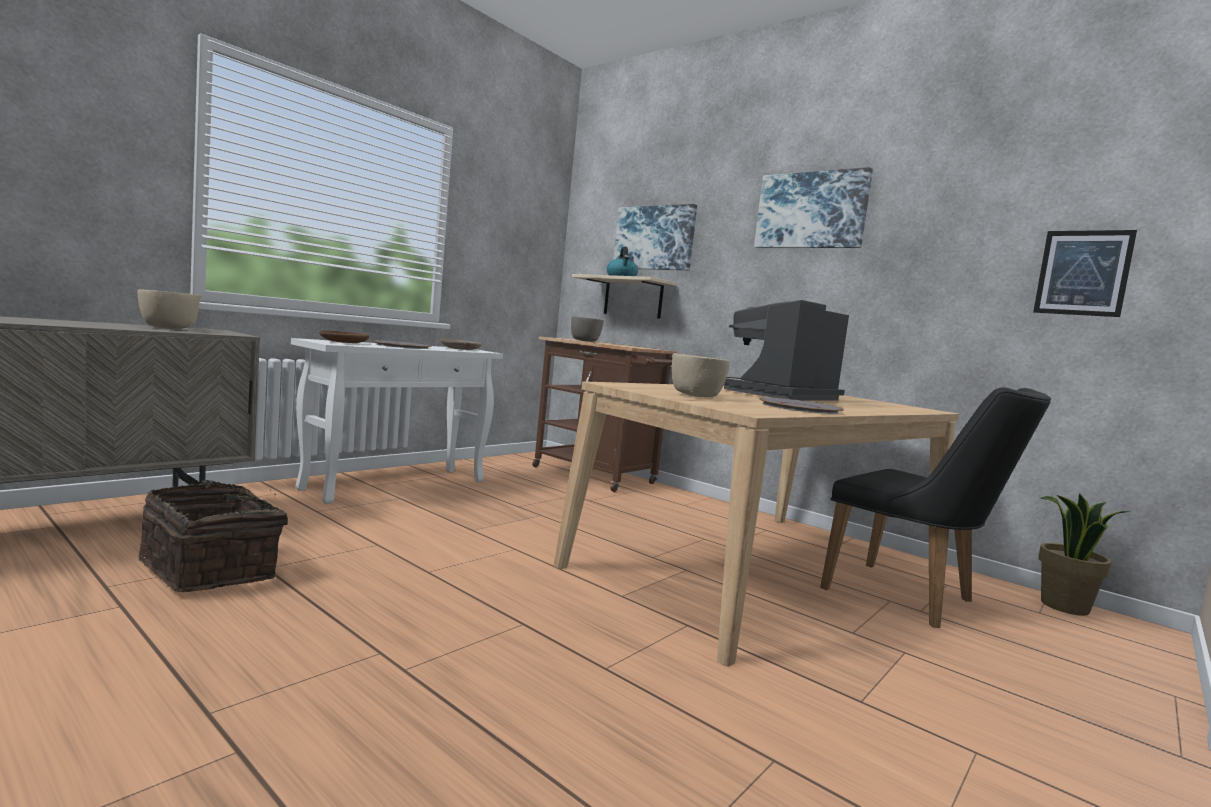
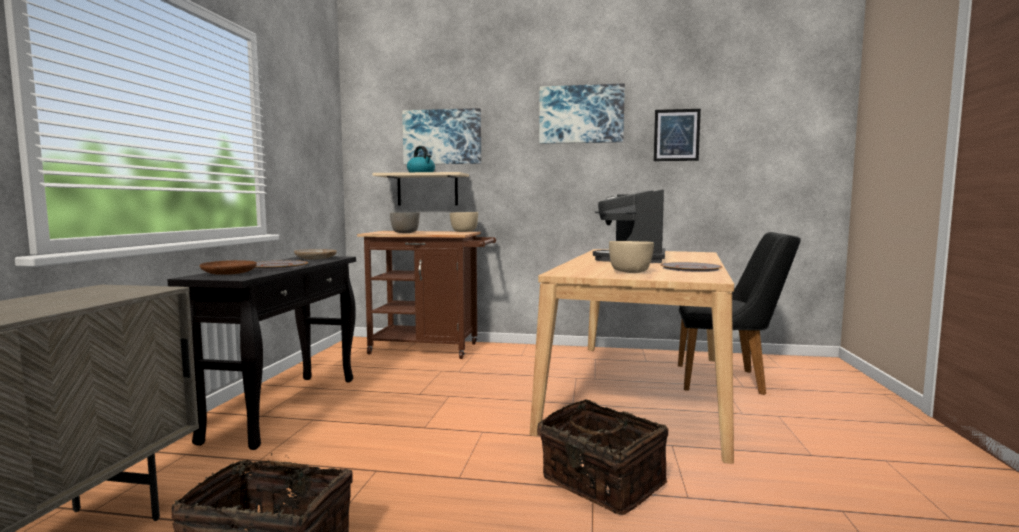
camera: 30 degrees left, 0 degrees up
beige bowl [138,289,201,329] -> beige bowl moved to [450,212,478,232]
white console table [291,338,503,504] -> black console table [167,256,356,450]
picture [1033,230,1137,317] -> picture moved to [654,109,701,161]
potted plant [1038,493,1130,616] -> none
none -> basket [537,399,669,515]

